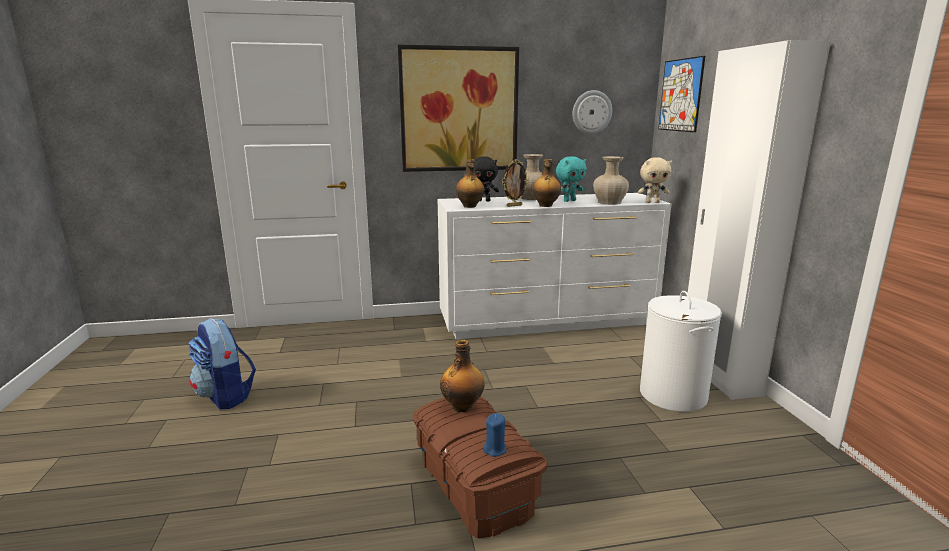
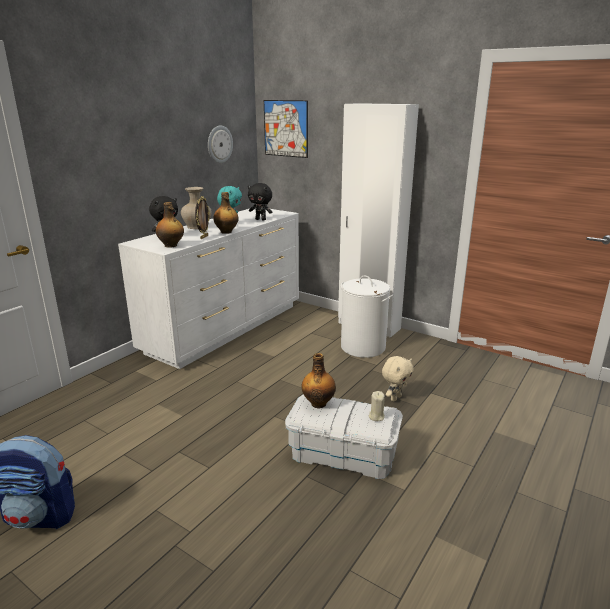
camera: 45 degrees left, 5 degrees up
picture [398,45,519,172] -> none
brown storage box [413,396,547,538] -> white storage box [285,394,403,479]
blue candle [483,413,506,457] -> beige candle [369,391,385,421]
beige vase [593,156,629,204] -> black plush toy [248,183,273,221]
beige plush toy [638,157,672,203] -> beige plush toy moved to [382,356,414,401]

